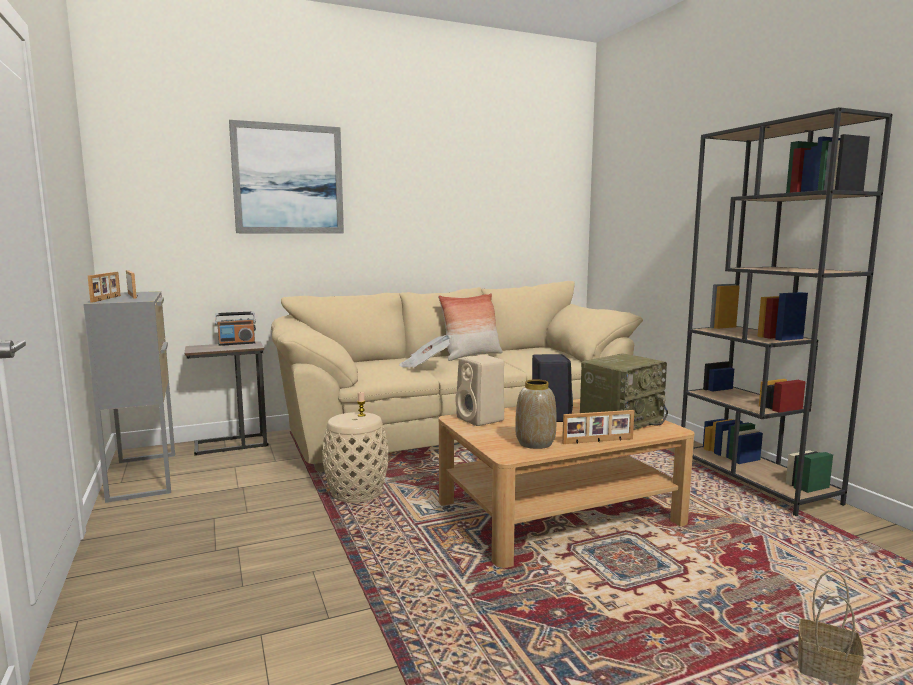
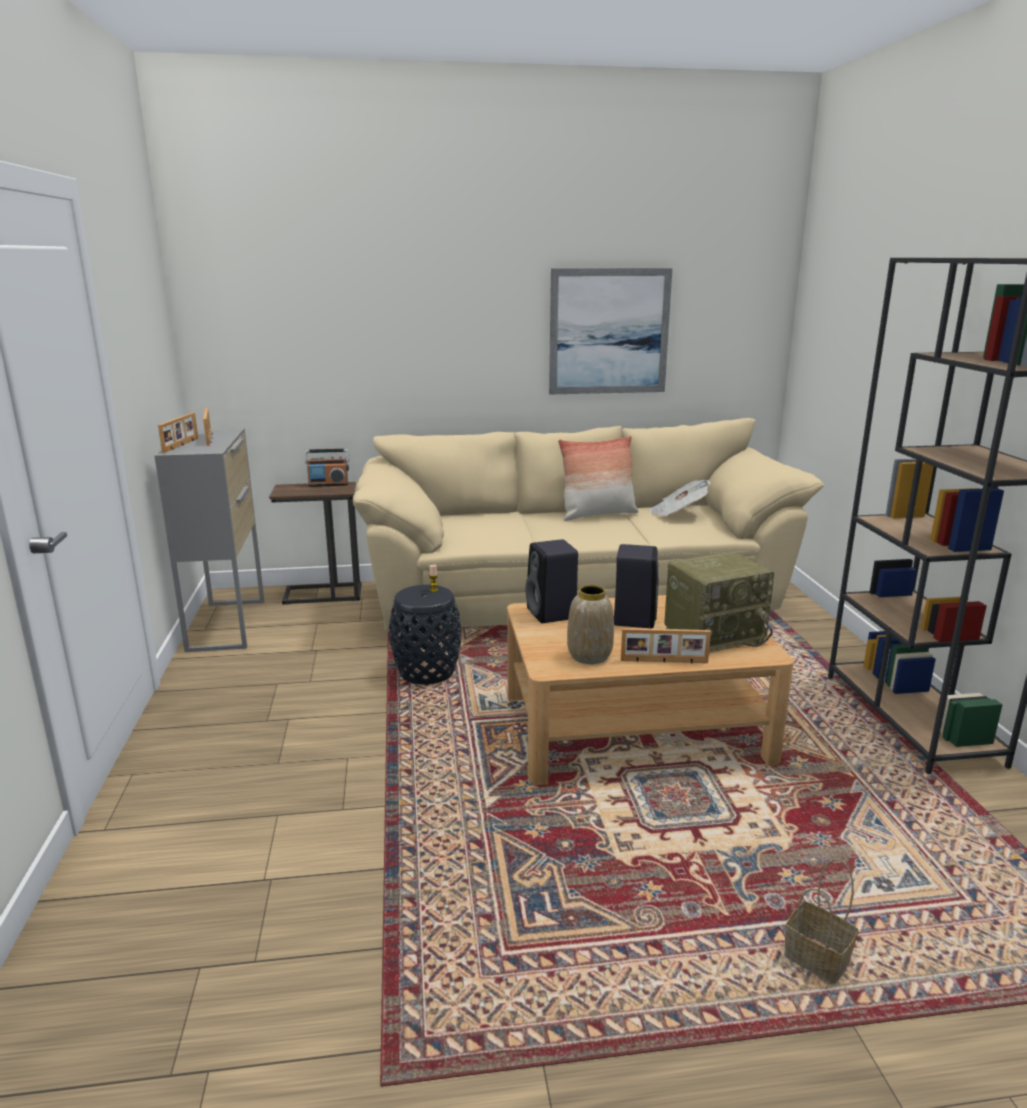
camera: 15 degrees right, 10 degrees up
picture [229,120,344,234] -> picture moved to [549,268,673,394]
beige stool [322,412,389,503] -> black stool [389,585,462,684]
newspaper [399,335,452,368] -> newspaper moved to [648,480,711,517]
beige speaker [455,355,504,426] -> black speaker [526,539,578,623]

